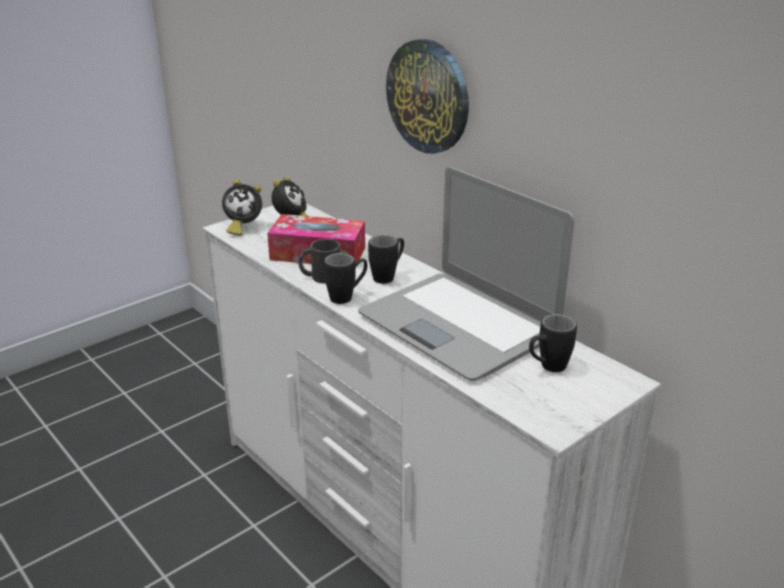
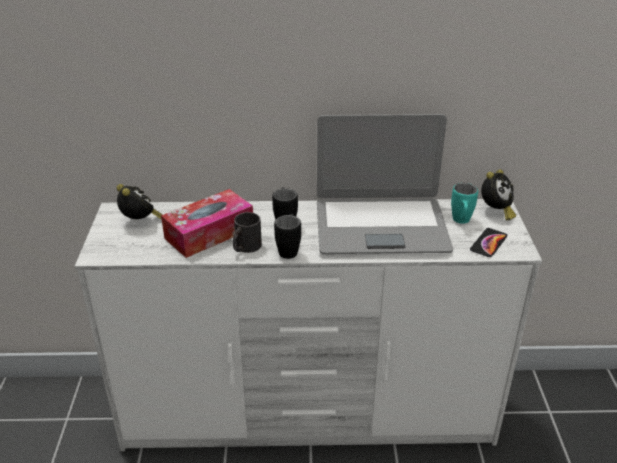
camera: 50 degrees left, 5 degrees up
alarm clock [222,179,262,236] -> alarm clock moved to [481,169,516,220]
wall clock [386,39,469,154] -> none
black mug [529,314,577,372] -> turquoise mug [451,183,478,224]
none -> phone [470,228,507,257]

